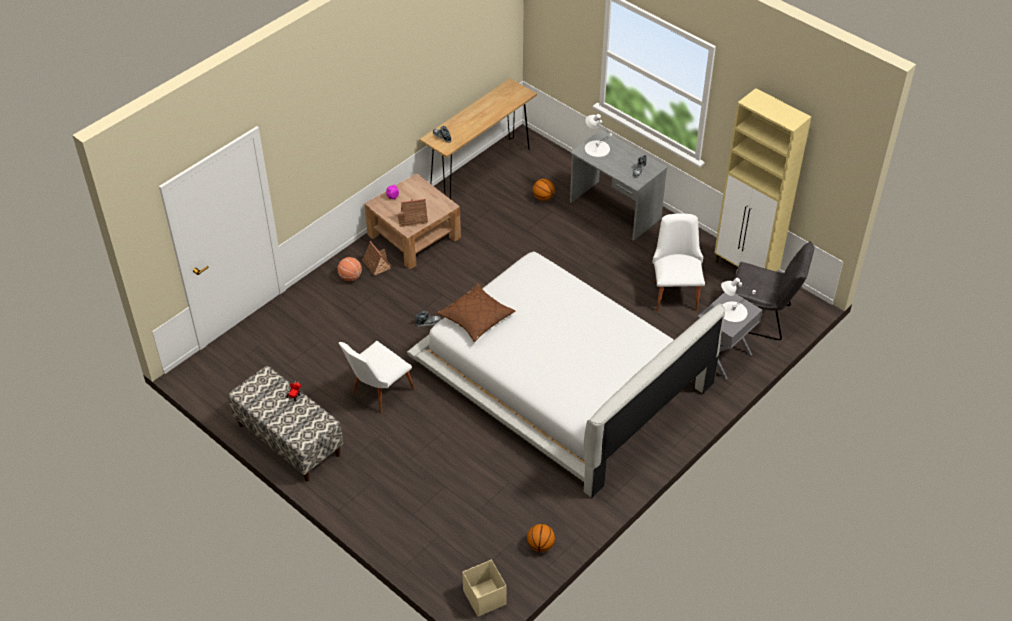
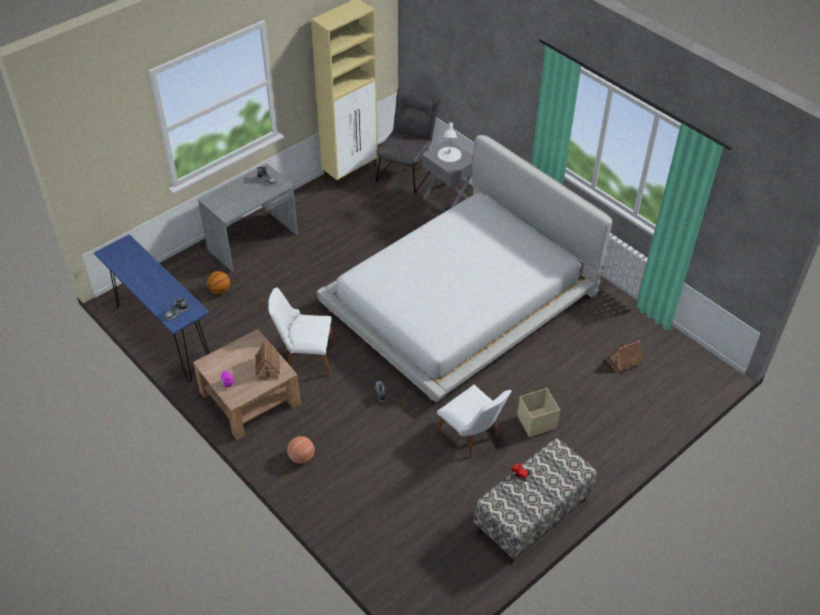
camera: 85 degrees left, 0 degrees up
toy house [362,241,392,276] -> toy house moved to [606,340,643,373]
brown console table [419,78,537,199] -> blue console table [94,234,210,382]
brown pillow [437,283,515,342] -> none
beige storage box [462,560,507,617] -> beige storage box moved to [517,388,560,437]
basketball [527,524,555,552] -> none
white table lamp [585,114,612,157] -> none
white chair [652,213,705,312] -> white chair moved to [268,287,336,376]

